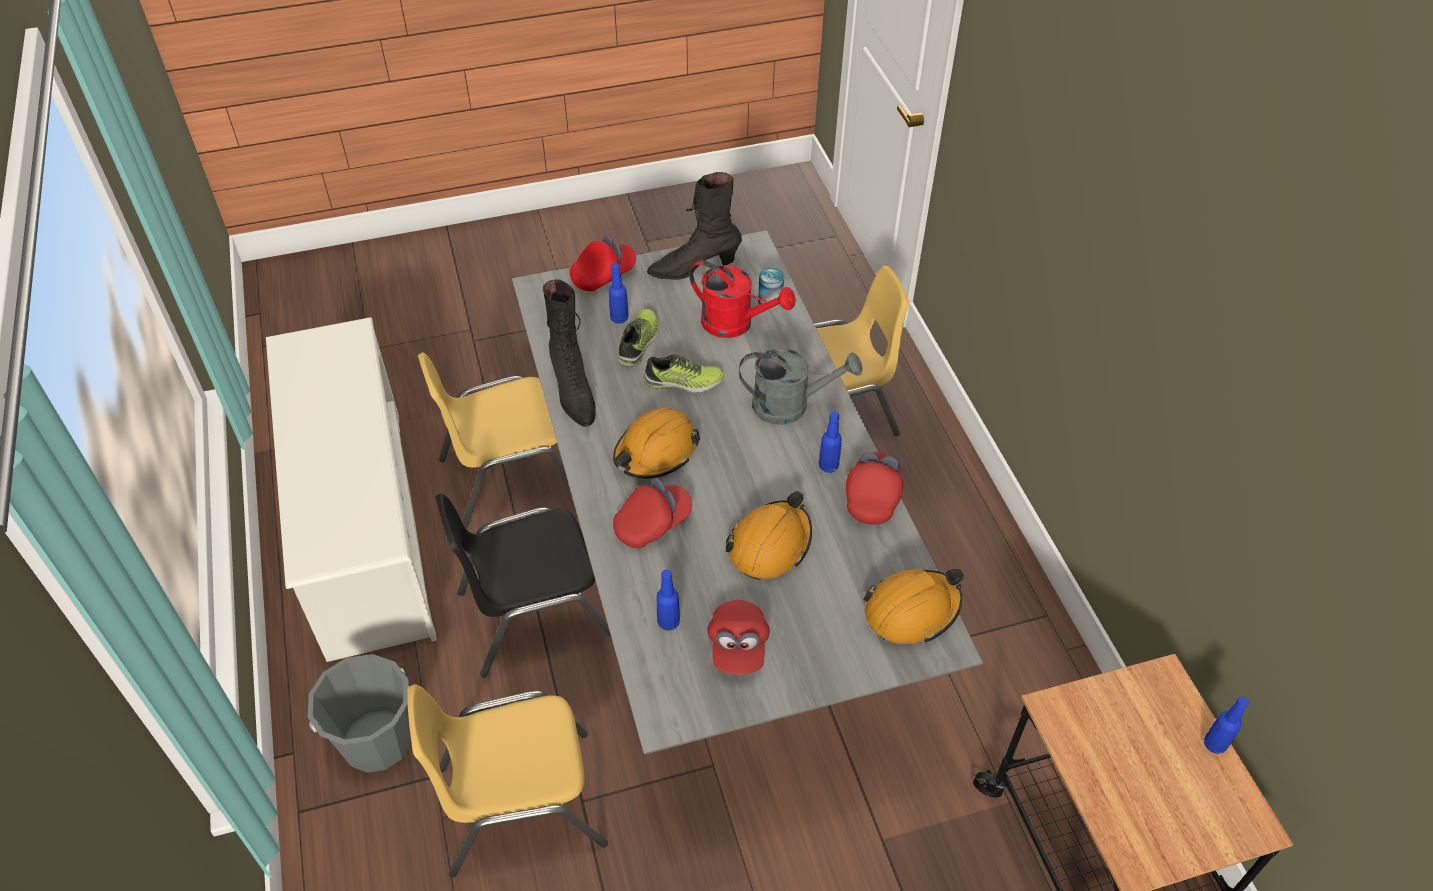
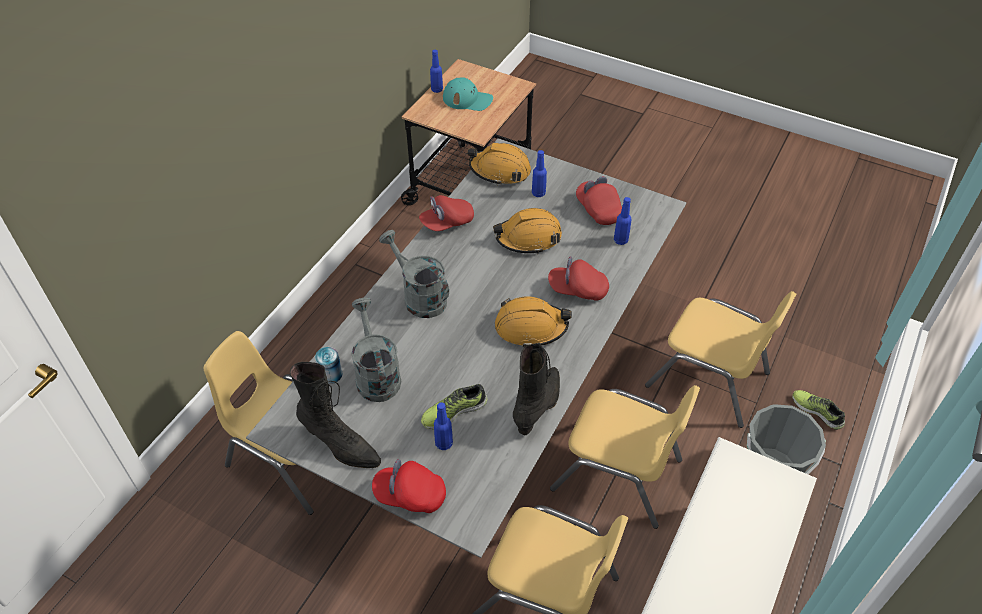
camera: 135 degrees left, 0 degrees up
black chair [436,493,612,677] -> yellow chair [550,385,700,529]
shoe [643,355,724,393] -> shoe moved to [792,390,845,430]
red watering can [689,260,796,338] -> grey watering can [351,298,401,402]
red cap [707,600,770,674] -> red cap turned 75 degrees counterclockwise [576,176,622,225]
blue bottle [819,411,842,473] -> blue bottle moved to [532,150,547,197]
none -> turquoise cap [443,78,493,111]

